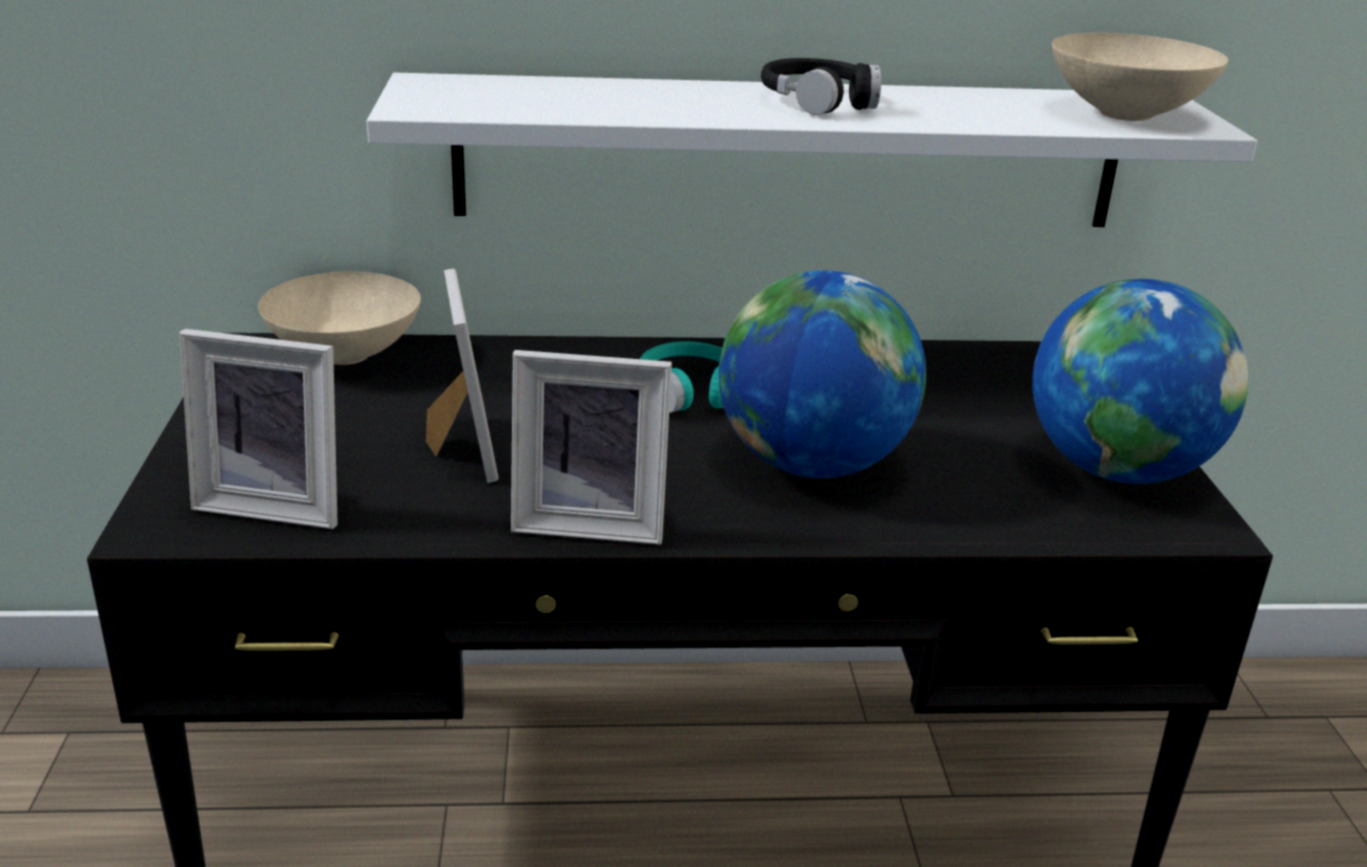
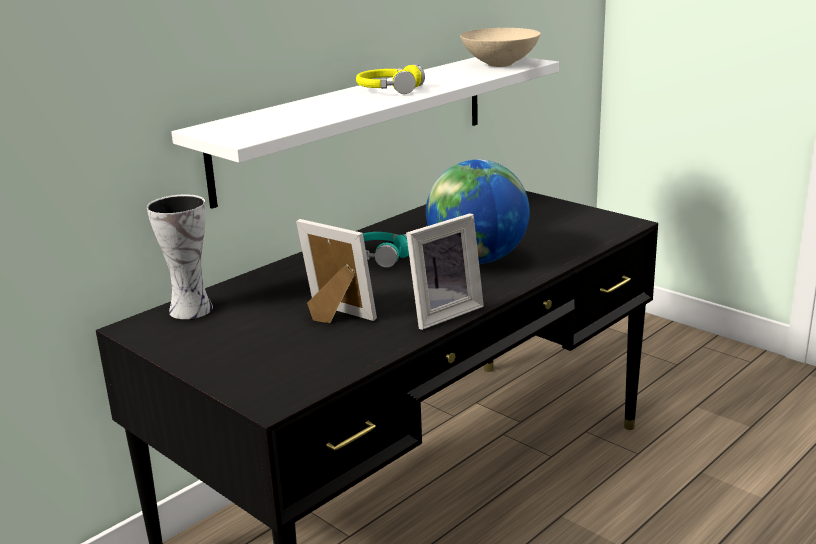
camera: 40 degrees left, 5 degrees down
picture frame [180,329,338,529] -> none
beige bowl [258,272,421,365] -> vase [147,194,213,319]
black headphones [761,58,881,115] -> yellow headphones [356,64,425,94]
globe [1032,278,1248,484] -> none

